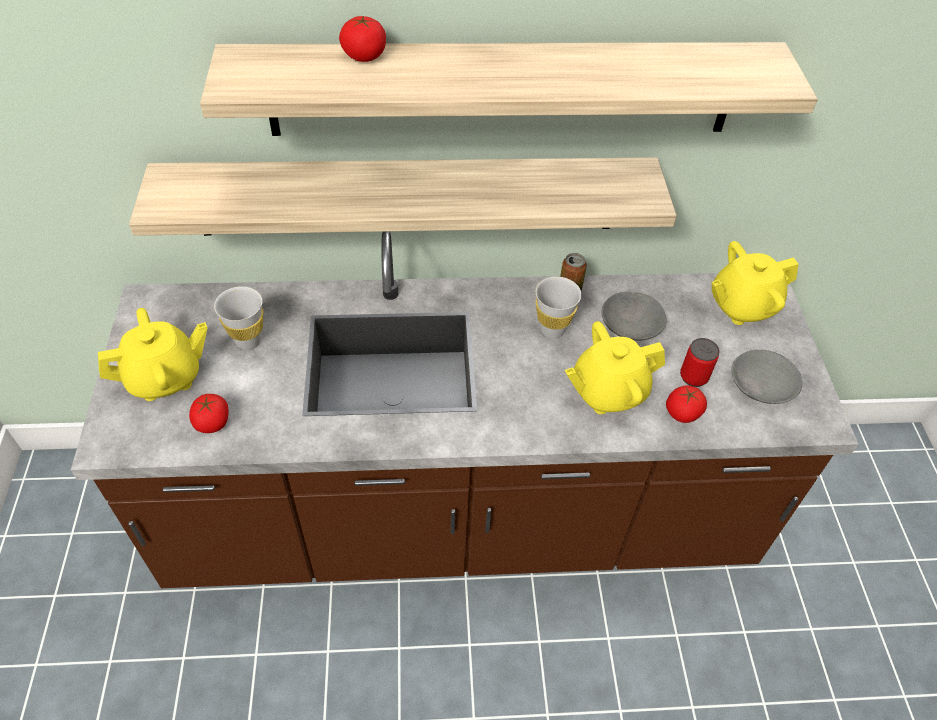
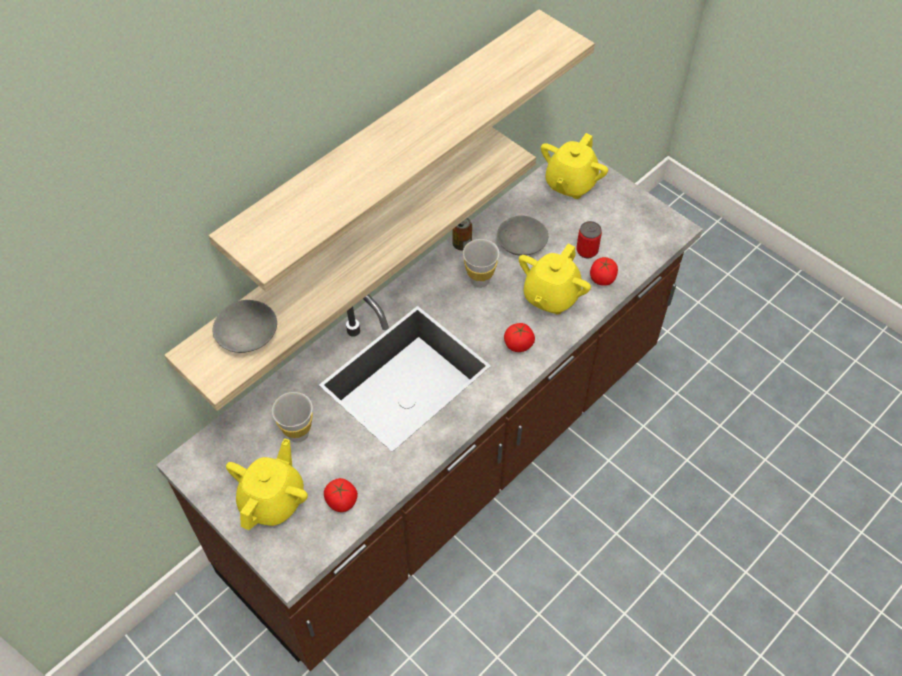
camera: 40 degrees left, 5 degrees up
tomato [339,16,386,62] -> tomato moved to [504,323,535,352]
grey bowl [731,350,802,404] -> grey bowl moved to [213,300,277,353]

